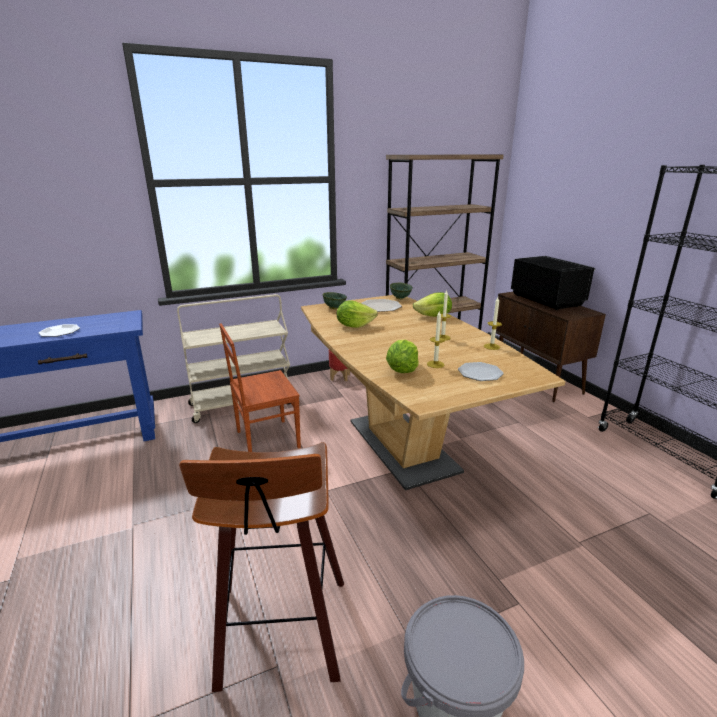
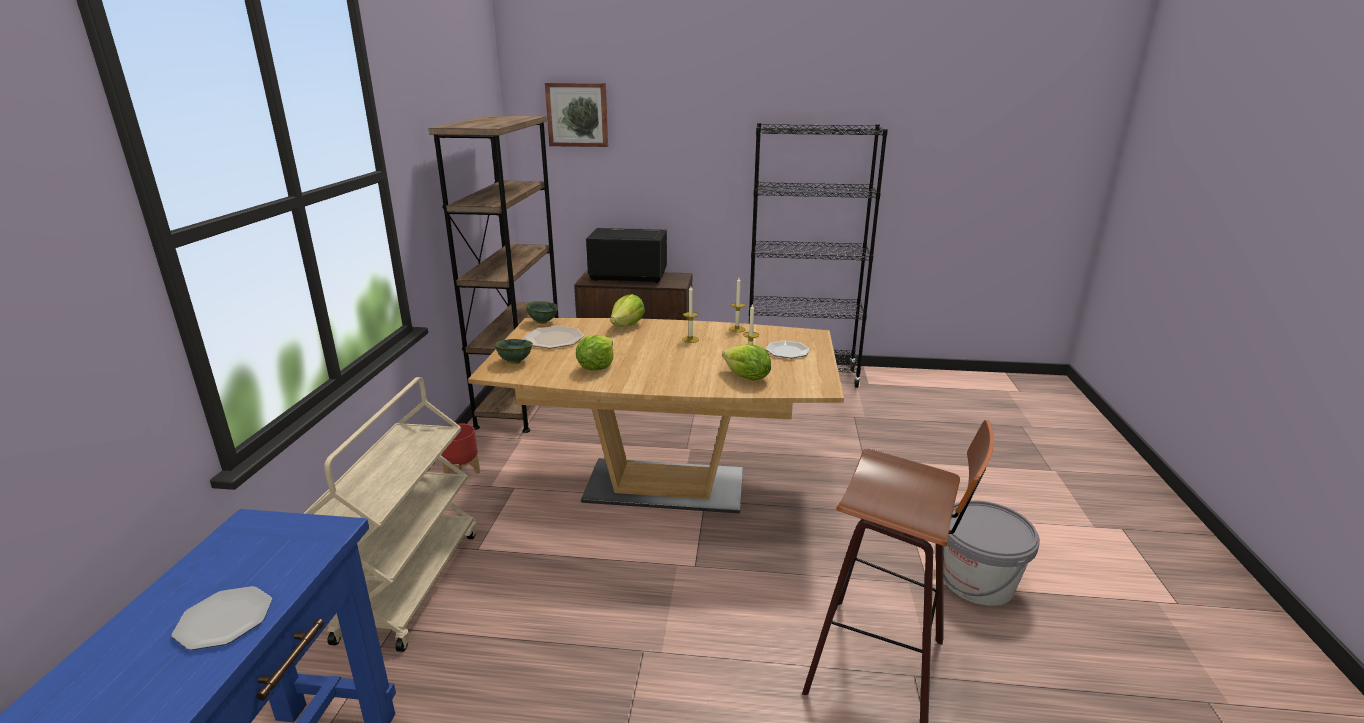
camera: 60 degrees left, 0 degrees up
brown chair [219,324,301,452] -> none
none -> picture [545,83,608,147]

